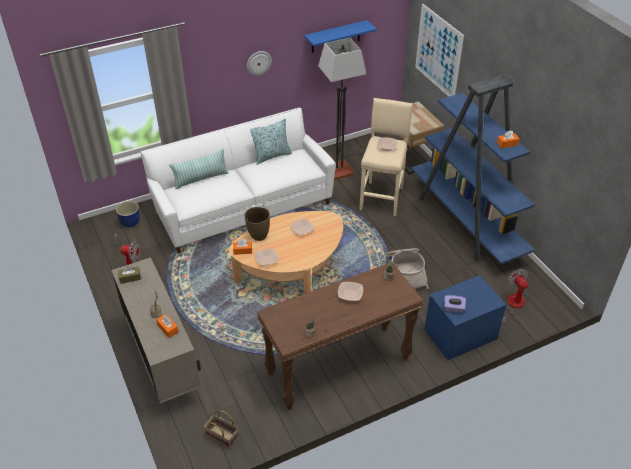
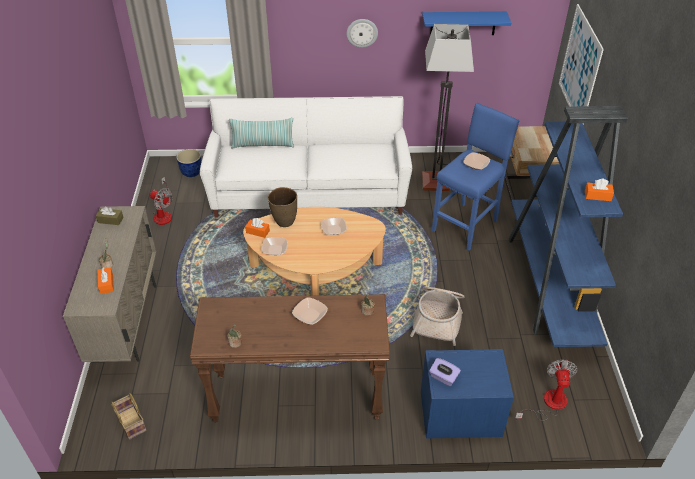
camera: 25 degrees right, 0 degrees up
pillow [250,119,292,165] -> none
beige stool [359,98,413,216] -> blue stool [432,103,520,250]

